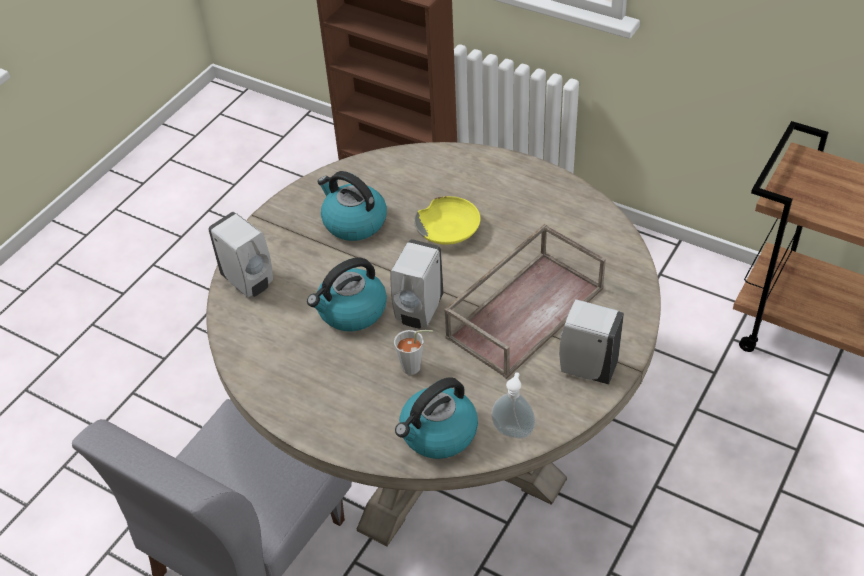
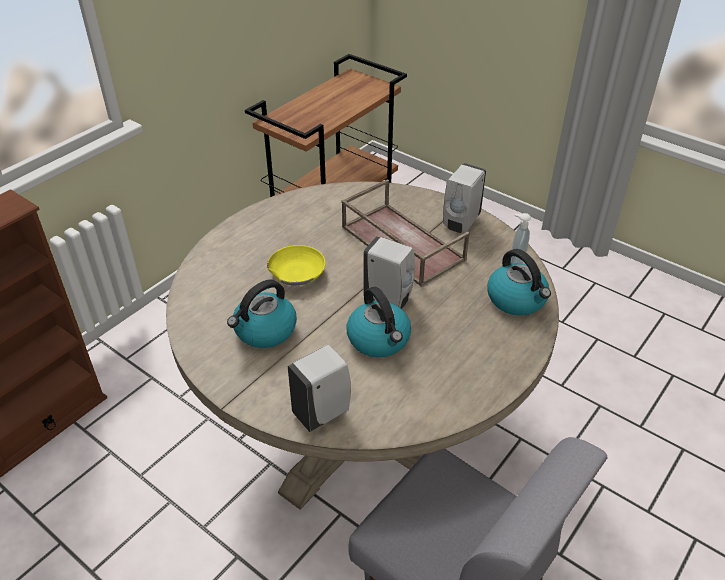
camera: 85 degrees left, 5 degrees down
grey cup [394,330,433,375] -> none

